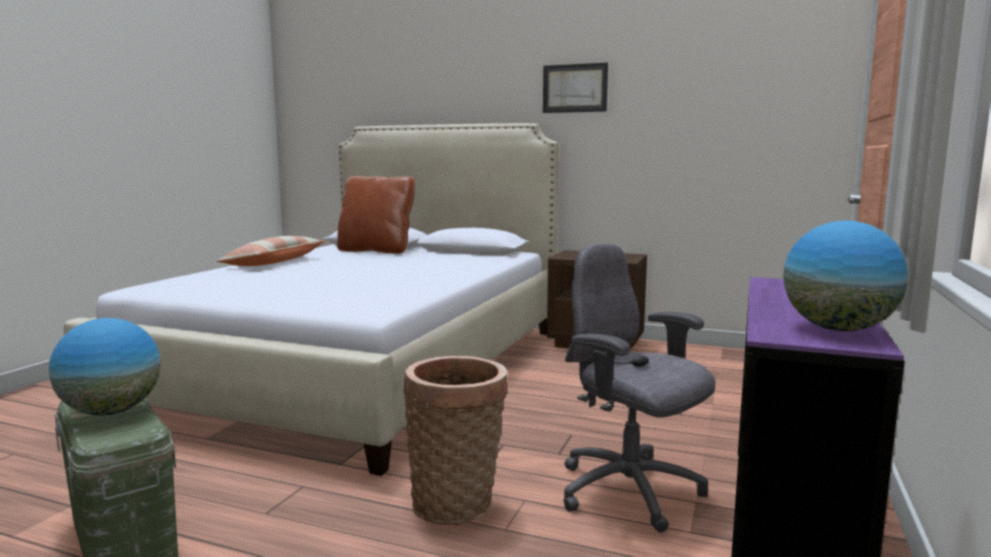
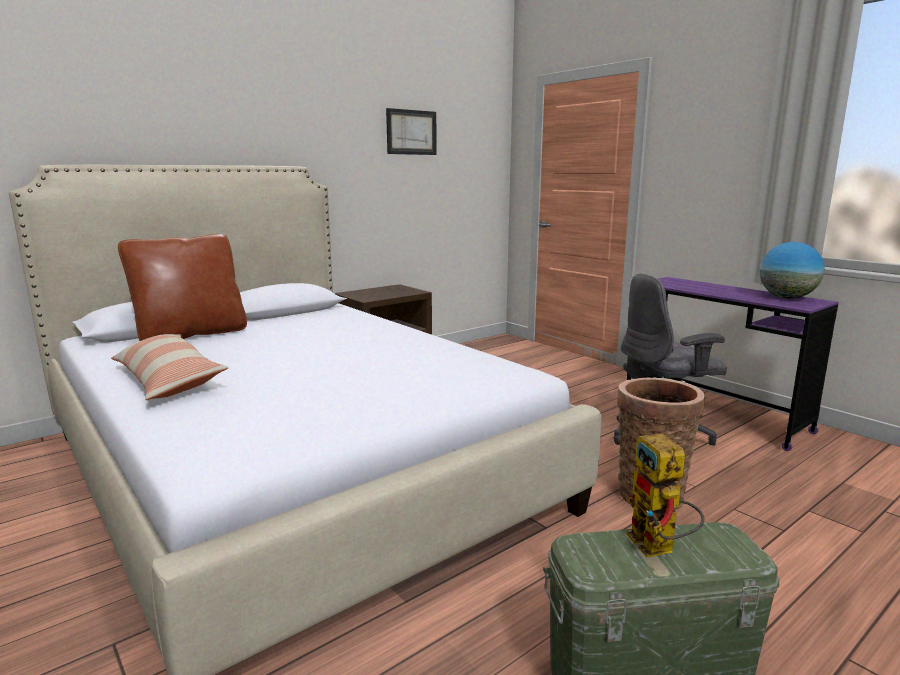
camera: 60 degrees left, 5 degrees up
globe [48,318,161,416] -> toy robot [626,433,704,557]
picture [543,62,608,113] -> picture moved to [386,108,437,155]

